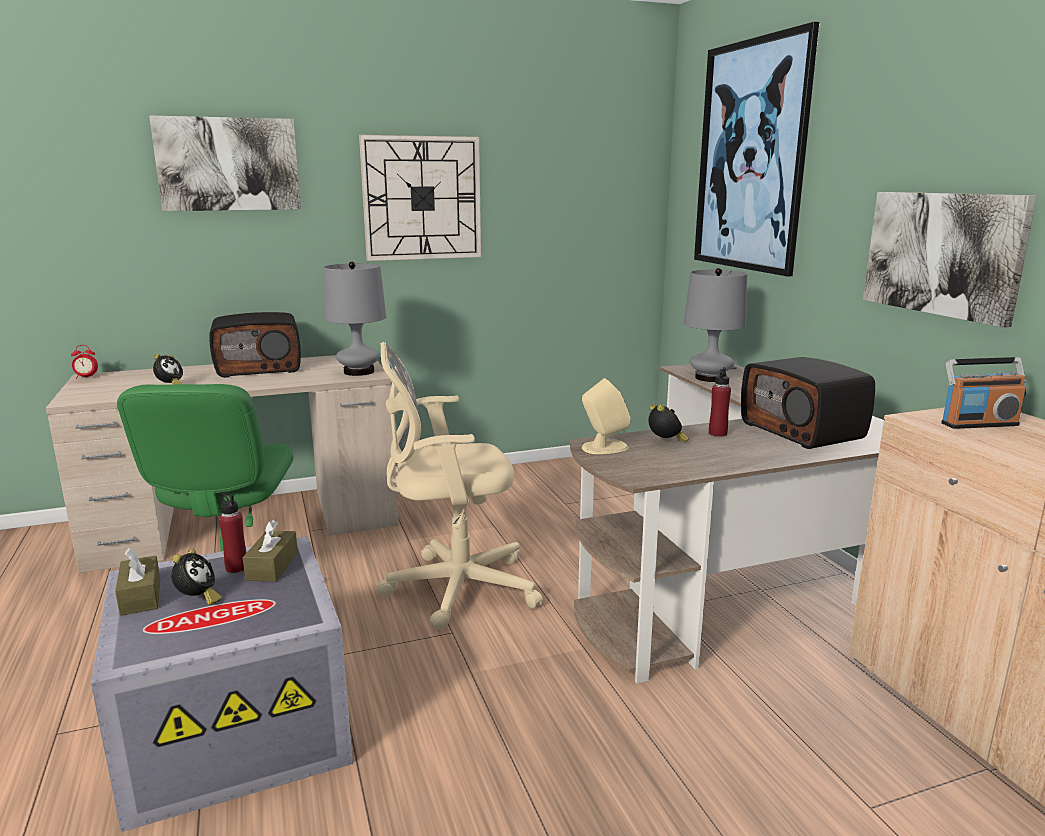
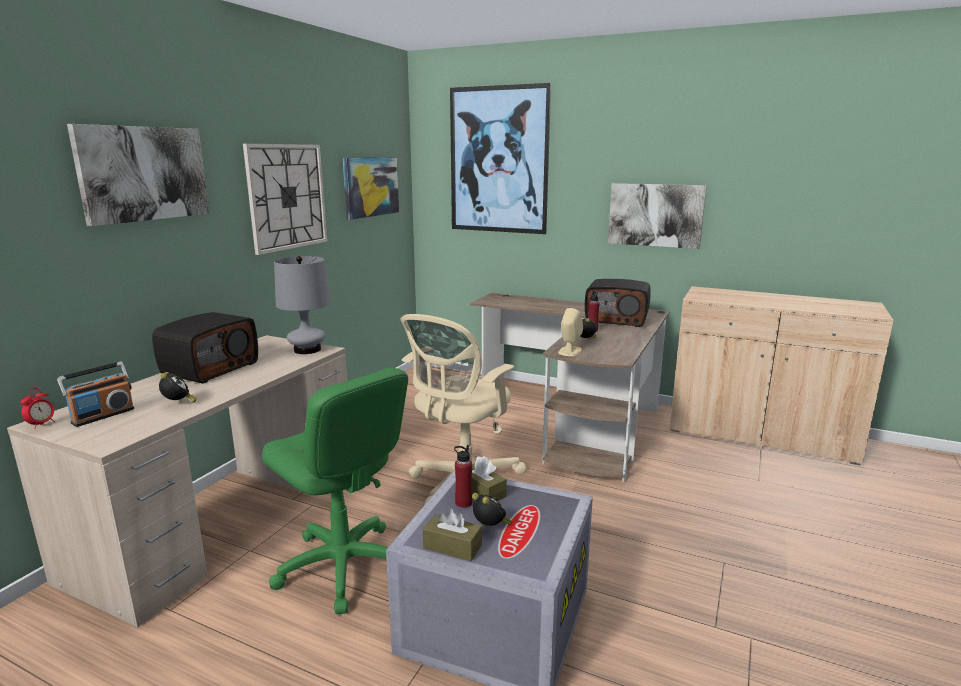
camera: 45 degrees left, 0 degrees up
grey table lamp [684,268,747,382] -> none
radio [941,357,1026,429] -> radio moved to [57,362,134,427]
none -> picture [343,157,399,220]

